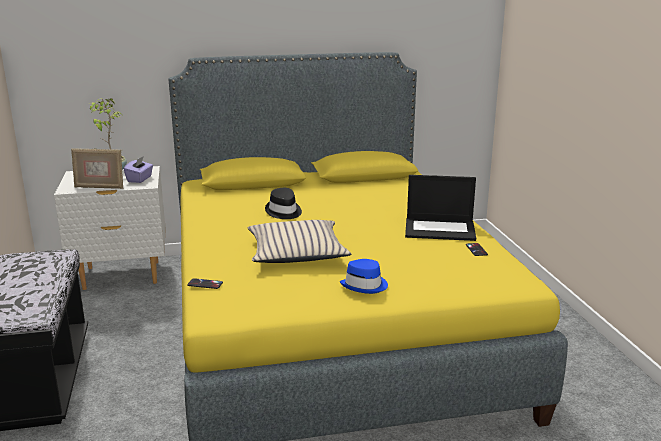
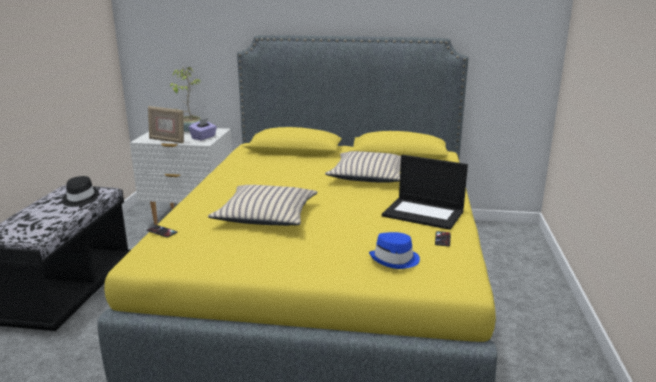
camera: 20 degrees right, 0 degrees up
black hat [265,188,302,219] -> black hat moved to [62,176,99,207]
blue hat [340,259,388,294] -> blue hat moved to [369,232,420,269]
none -> beige pillow [325,151,401,183]

